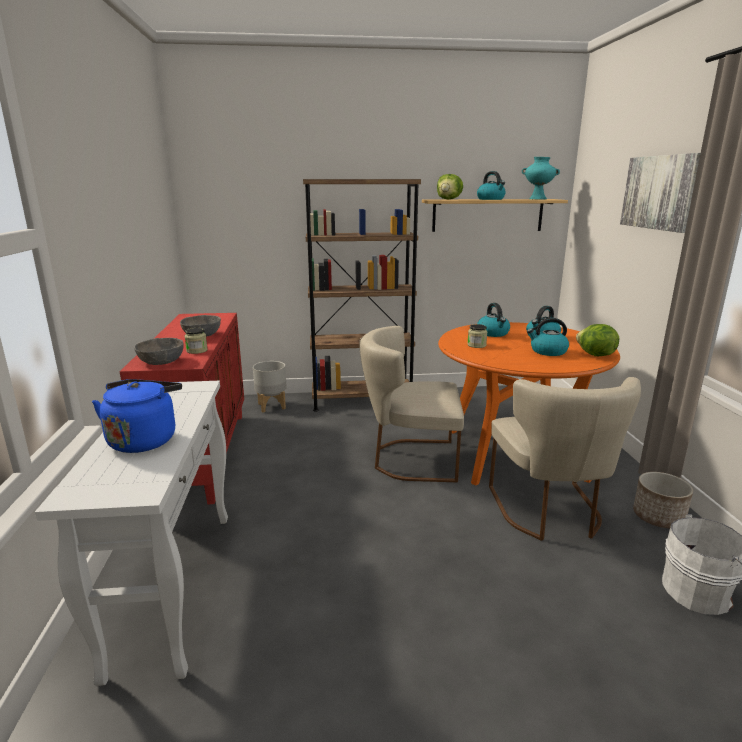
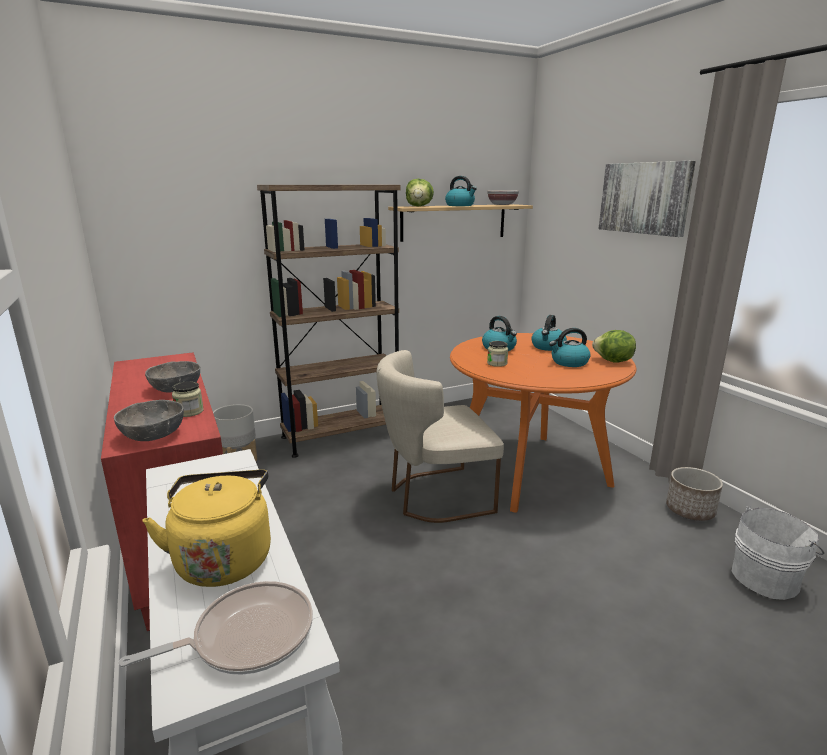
camera: 20 degrees left, 0 degrees up
blue kettle [92,379,182,453] -> yellow kettle [142,470,271,587]
beige chair [489,377,641,541] -> none
turquoise vase [522,157,560,199] -> bowl [487,190,519,205]
none -> frying pan [118,581,313,675]

